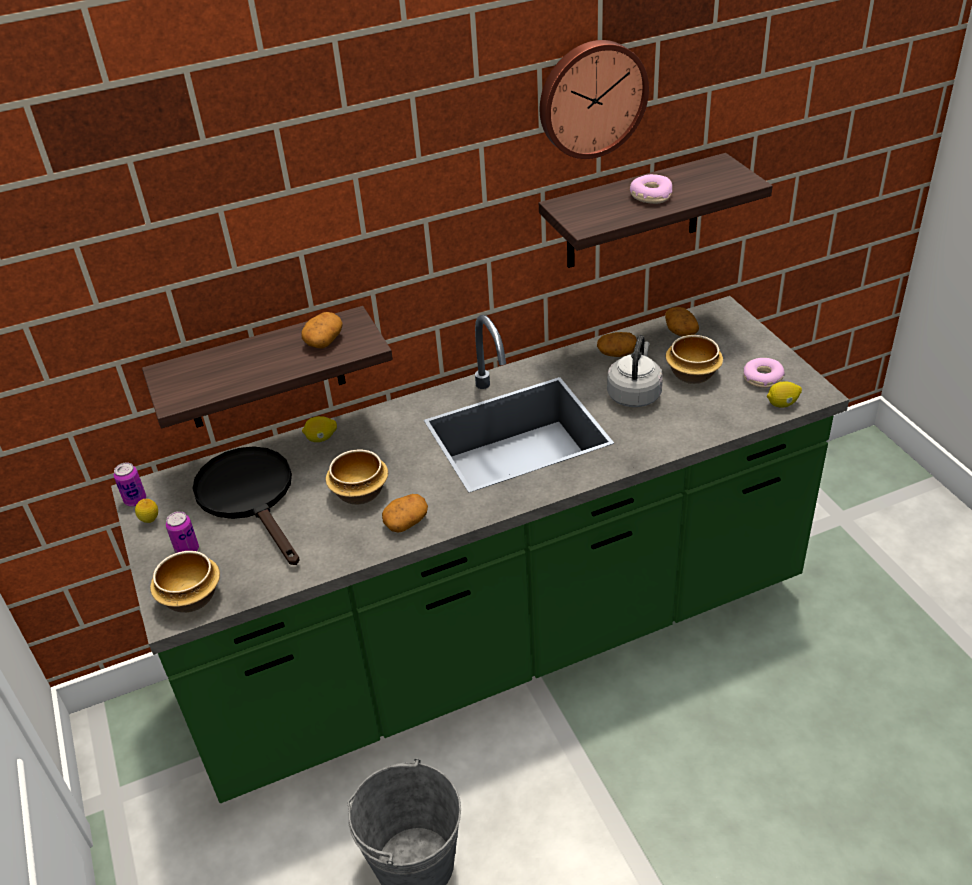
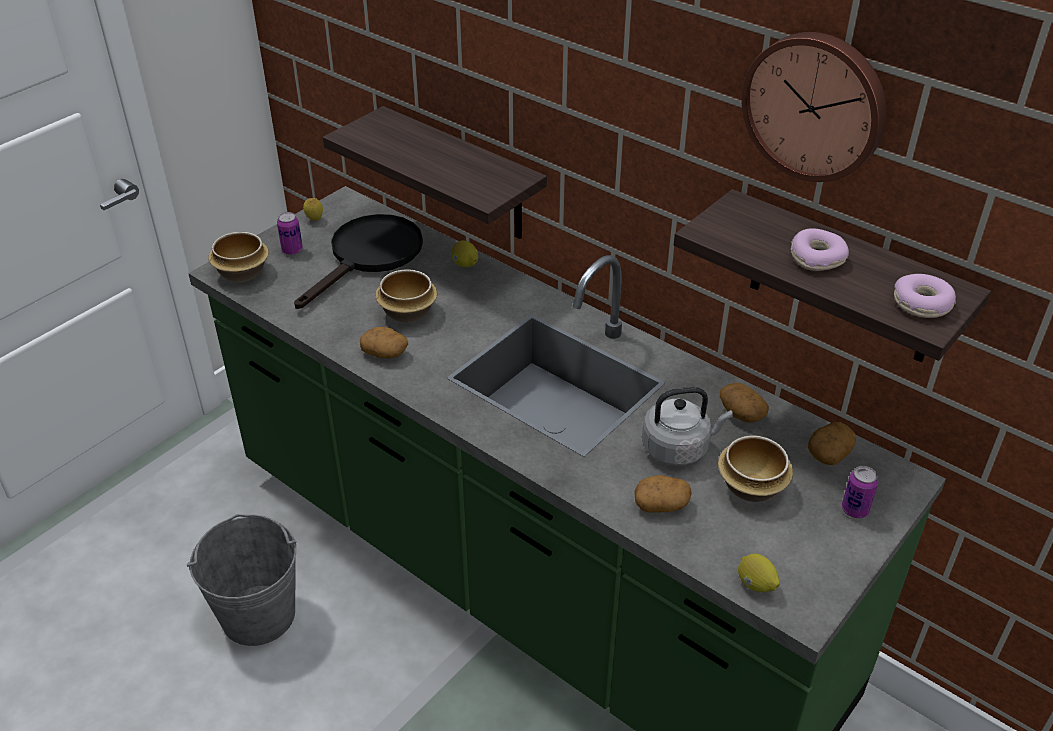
camera: 60 degrees right, 0 degrees up
can [114,463,146,507] -> can moved to [842,466,879,518]
potato [301,312,343,348] -> potato moved to [634,475,691,513]
donut [744,358,785,388] -> donut moved to [894,274,956,318]

